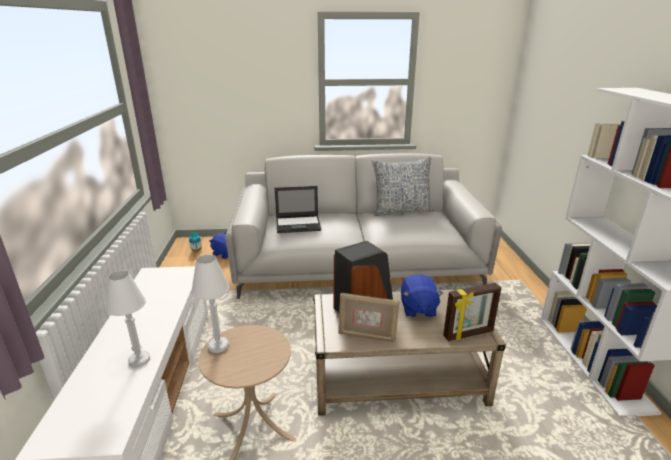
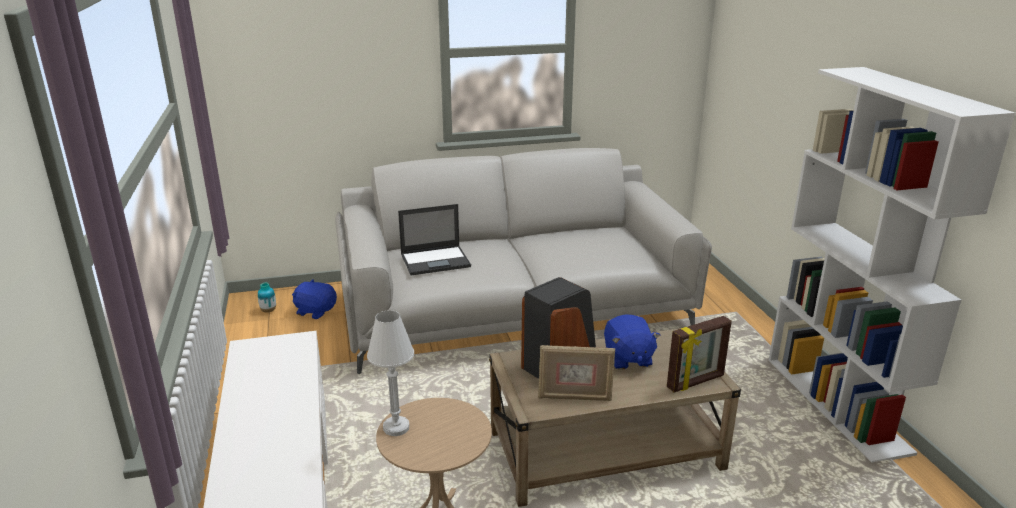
camera: 10 degrees left, 0 degrees up
white table lamp [106,271,150,367] -> none
pillow [371,157,434,216] -> none

